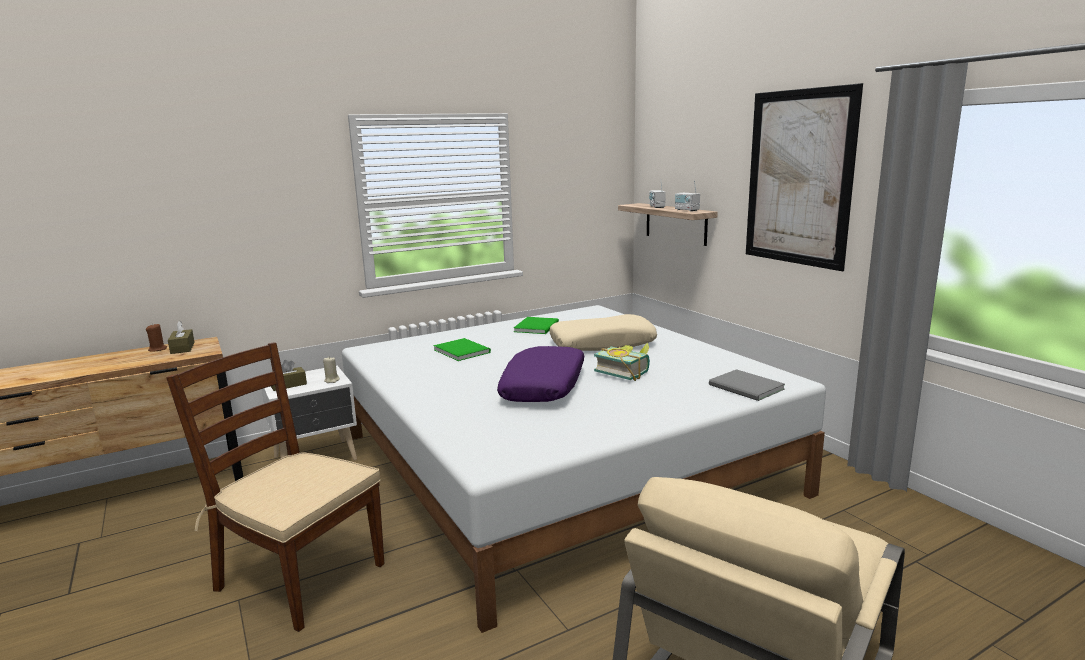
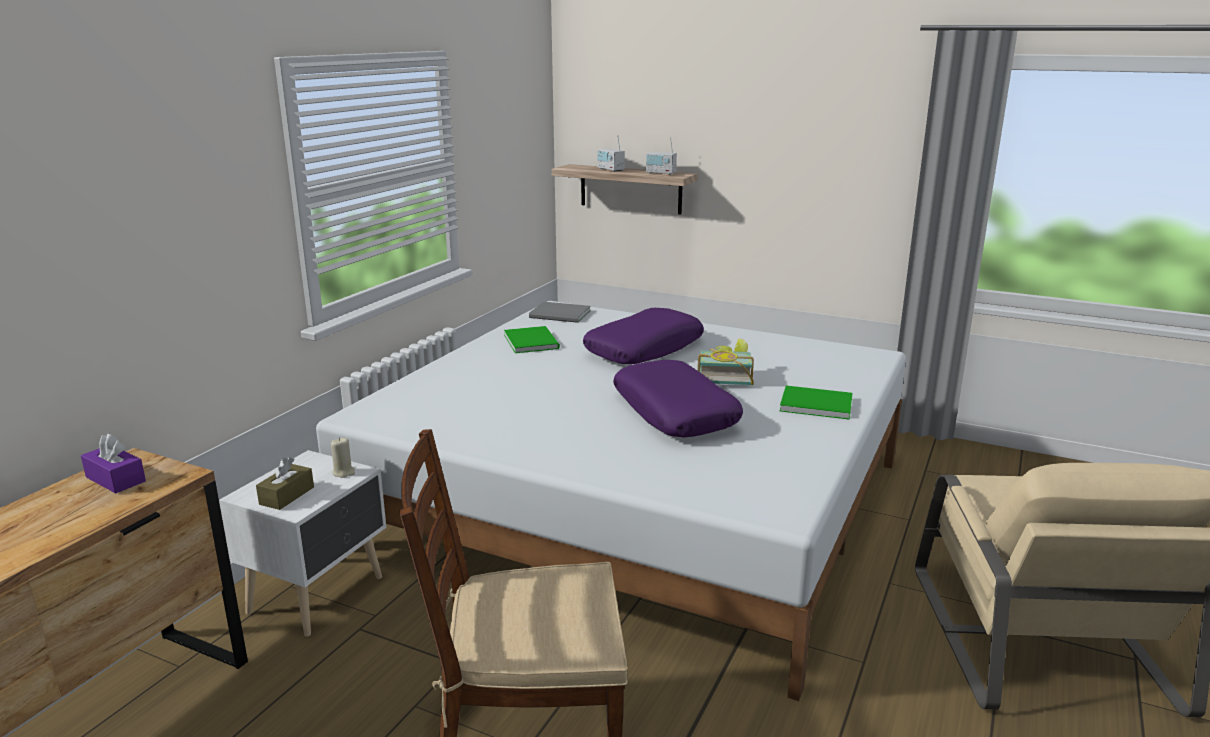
camera: 35 degrees left, 5 degrees up
brown candle [146,324,167,351] -> none
brown tissue box [168,321,195,354] -> purple tissue box [81,434,146,493]
green book [433,338,491,361] -> green book moved to [780,386,853,420]
beige pillow [549,314,657,351] -> purple pillow [583,308,704,364]
grey book [709,369,785,401] -> grey book moved to [529,302,591,323]
picture [746,83,863,271] -> none

